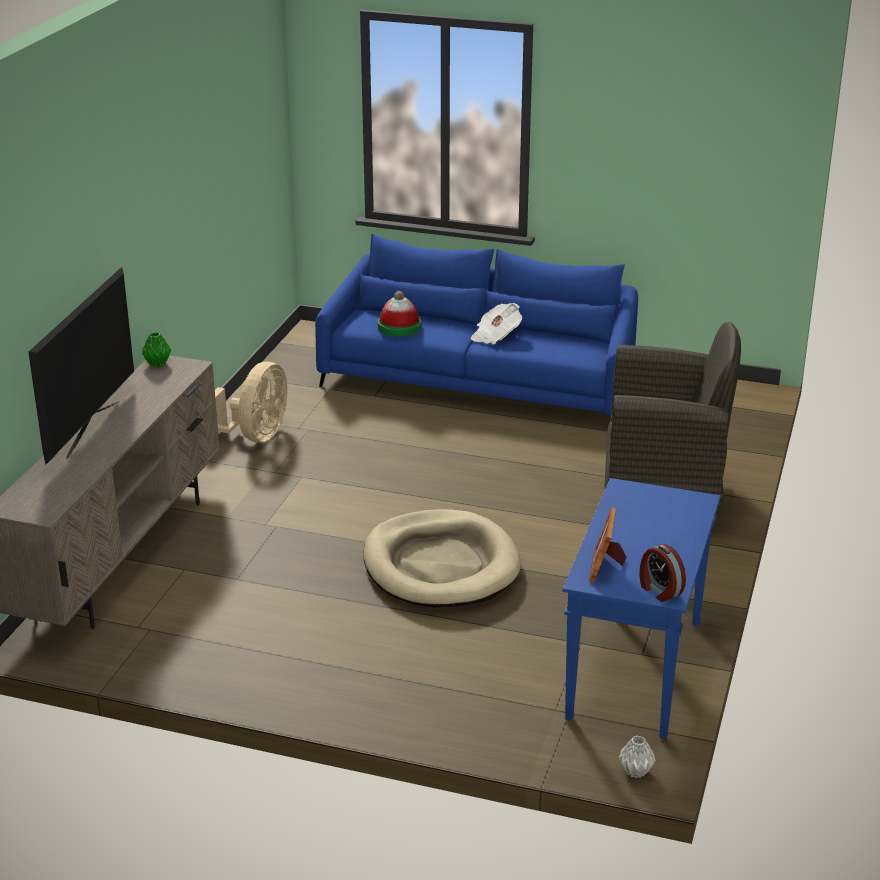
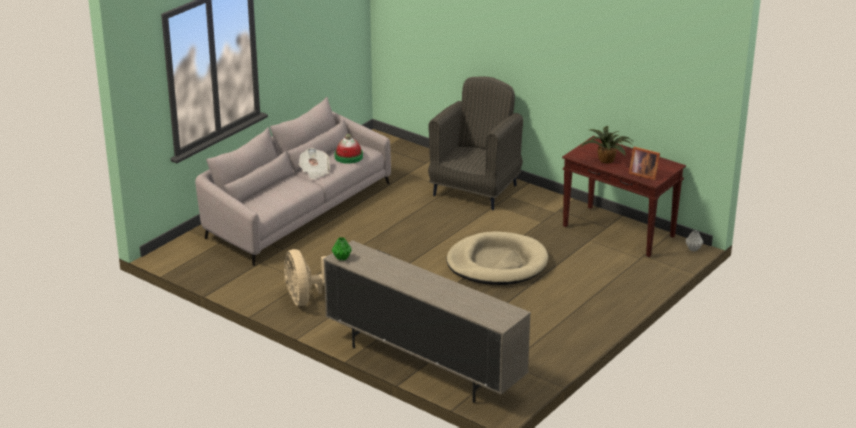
camera: 70 degrees left, 0 degrees up
television [28,267,134,465] -> none
beige fan [215,362,288,443] -> beige fan turned 150 degrees counterclockwise [284,249,327,306]
blue sofa [315,234,638,416] -> grey sofa [195,97,391,266]
hat [378,291,421,336] -> hat moved to [335,134,363,164]
blue console table [562,478,720,740] -> brown console table [562,136,686,257]
alarm clock [639,544,686,602] -> none
none -> potted plant [580,126,634,164]

